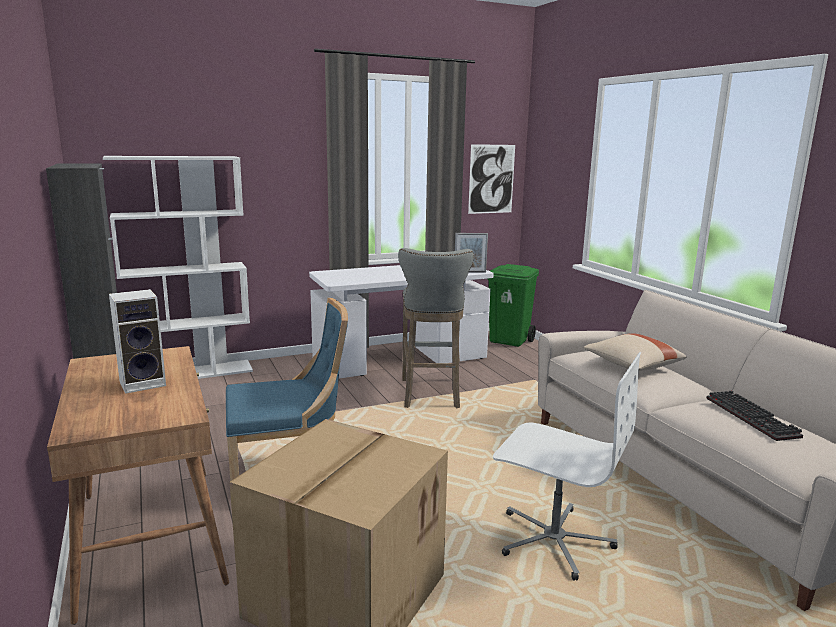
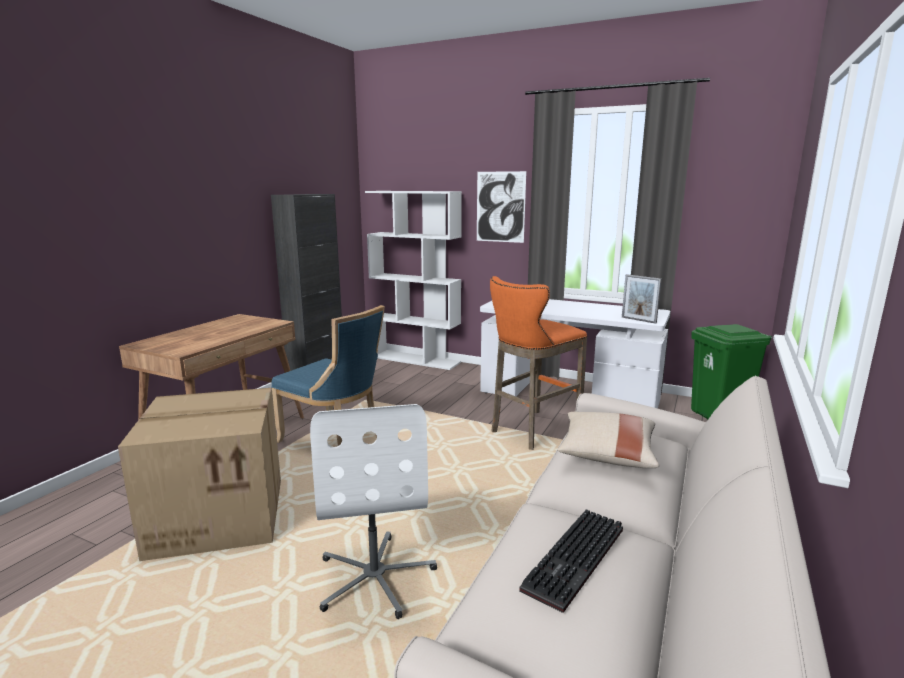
camera: 50 degrees right, 0 degrees up
speaker [109,289,166,394] -> none
grey stool [398,248,474,408] -> orange stool [490,276,587,450]
picture [468,144,515,214] -> picture moved to [477,171,526,243]

